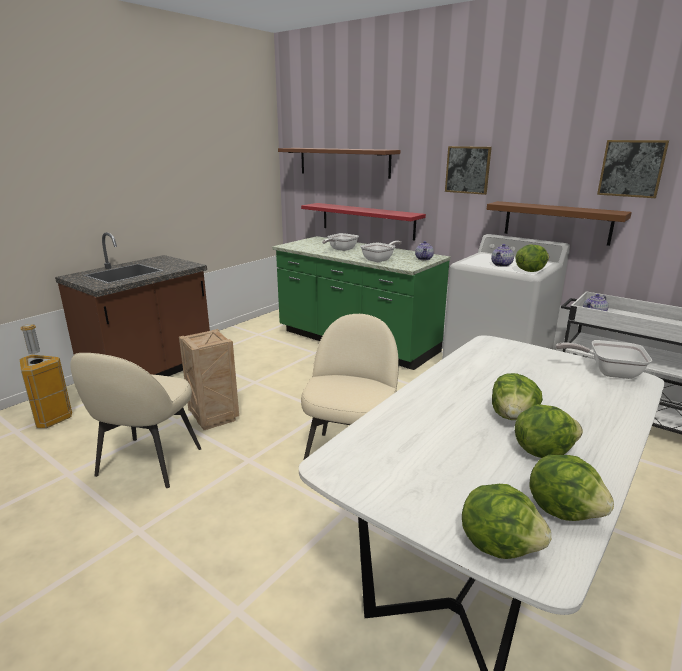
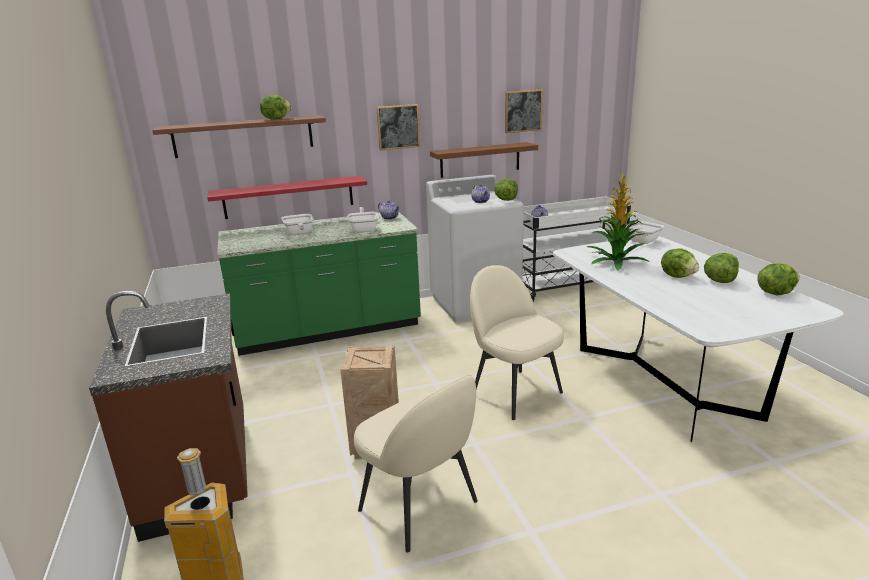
camera: 55 degrees left, 0 degrees up
lettuce [462,484,551,559] -> lettuce moved to [260,95,291,120]
none -> potted plant [587,174,650,271]

